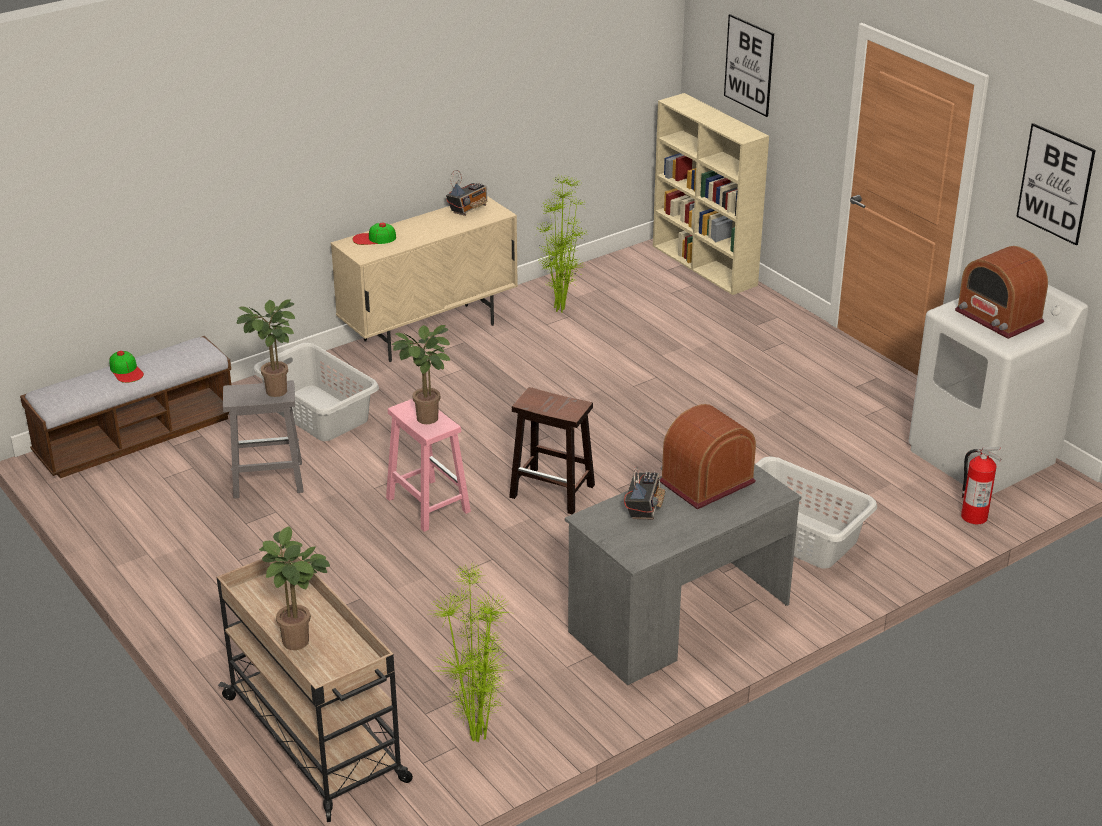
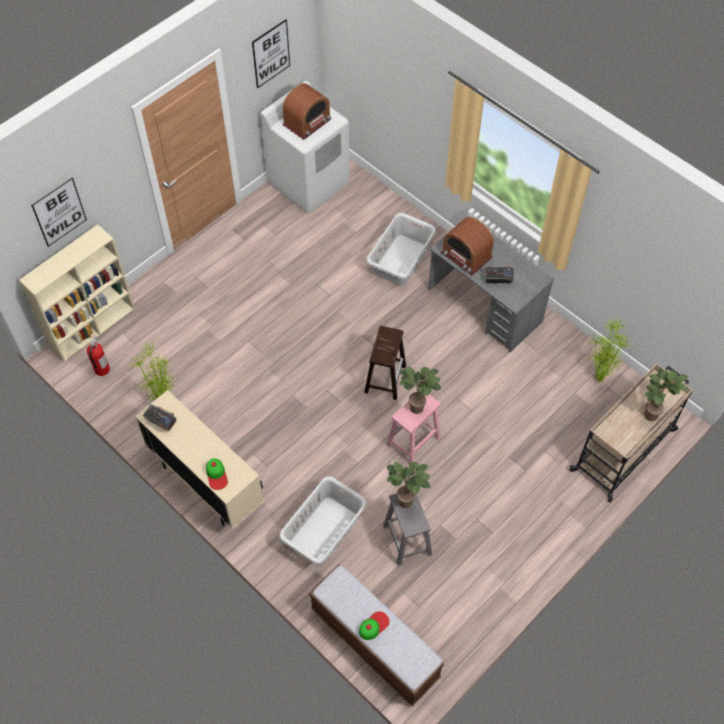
camera: 100 degrees left, 25 degrees up
fire extinguisher [961,447,1001,524] -> fire extinguisher moved to [87,335,110,376]

